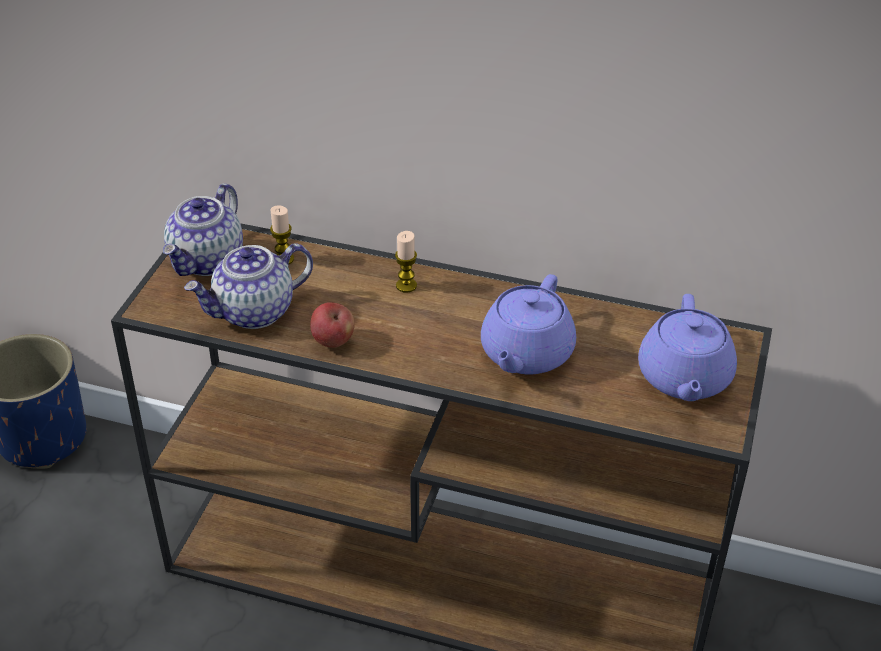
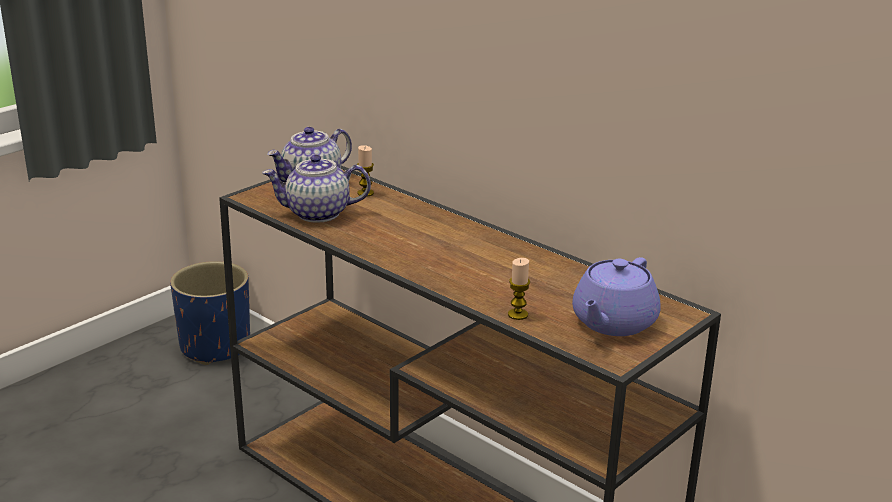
camera: 25 degrees right, 15 degrees down
apple [310,302,354,348] -> none
candle [395,231,417,293] -> candle moved to [508,258,530,320]
purple teapot [481,274,576,375] -> none

